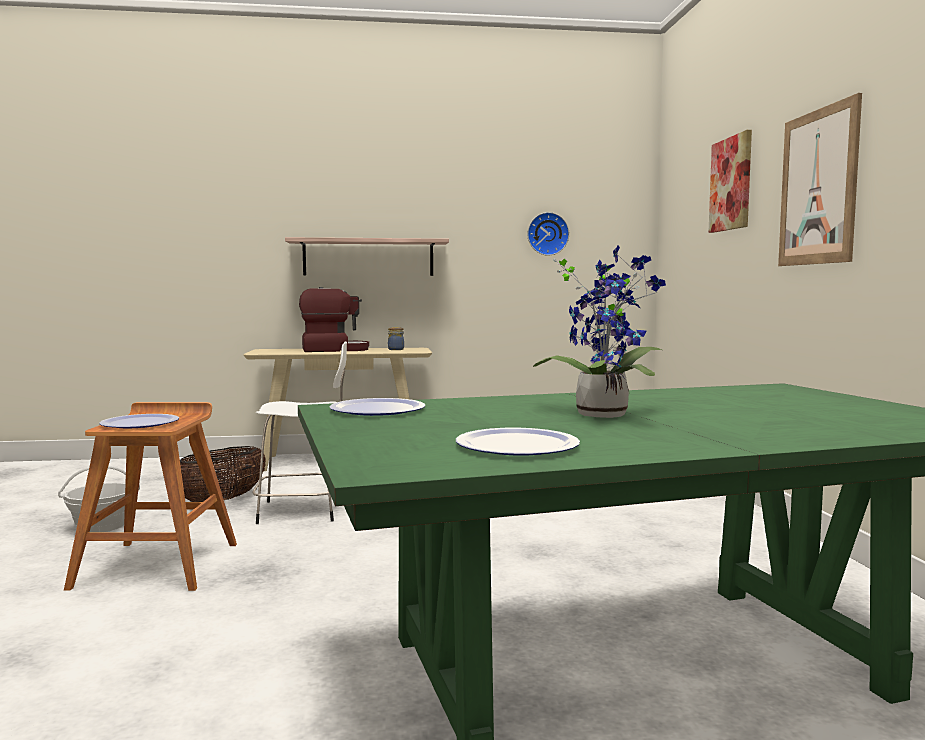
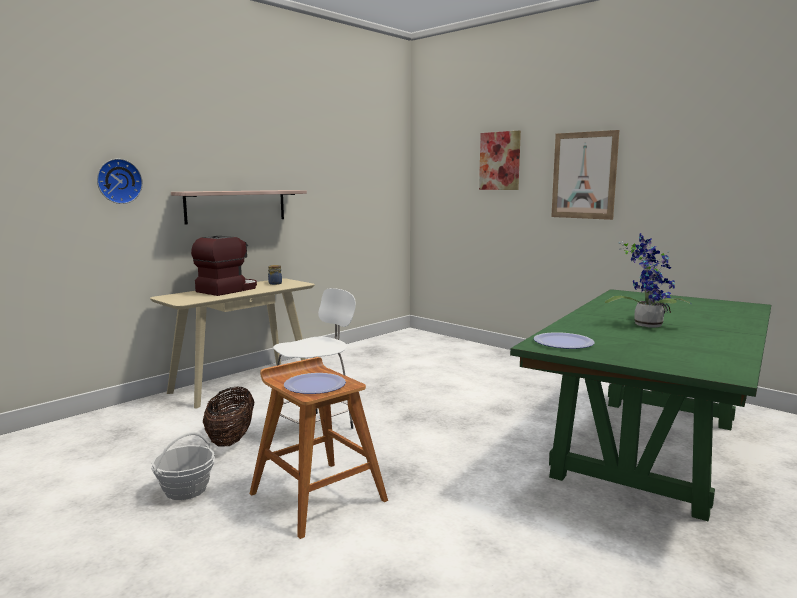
camera: 40 degrees left, 5 degrees up
plate [456,428,580,456] -> none
wall clock [527,212,569,256] -> wall clock moved to [97,159,143,204]

